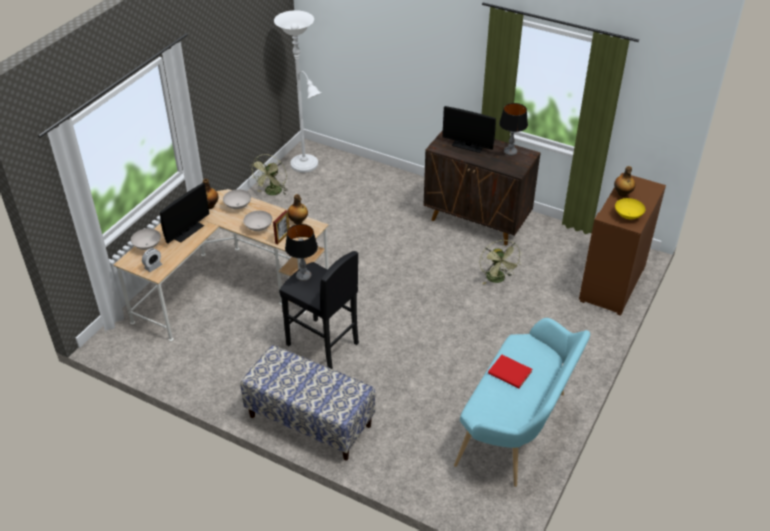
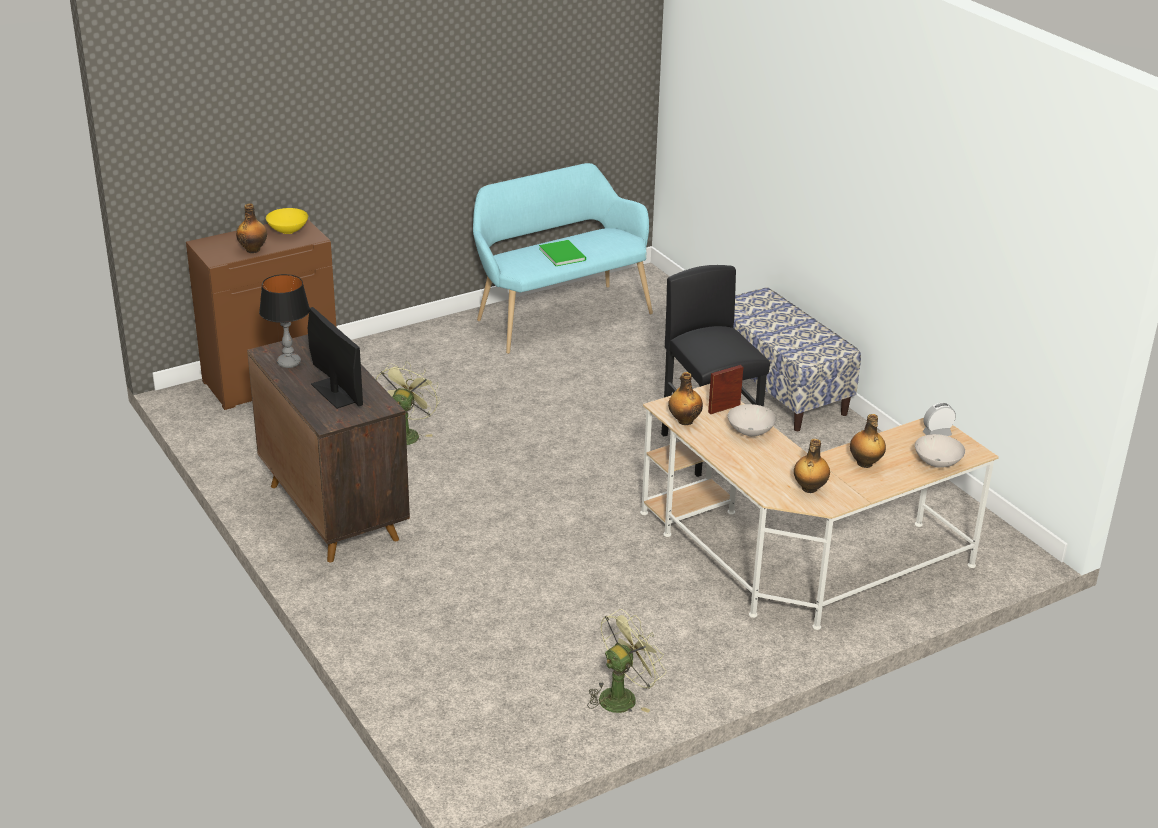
camera: 150 degrees left, 10 degrees down
monitor [160,183,210,244] -> bottle [850,414,886,468]
white bowl [223,189,251,209] -> none
white floor lamp [274,10,321,173] -> none
table lamp [285,224,318,281] -> none
red book [488,355,532,388] -> green book [539,240,586,266]

